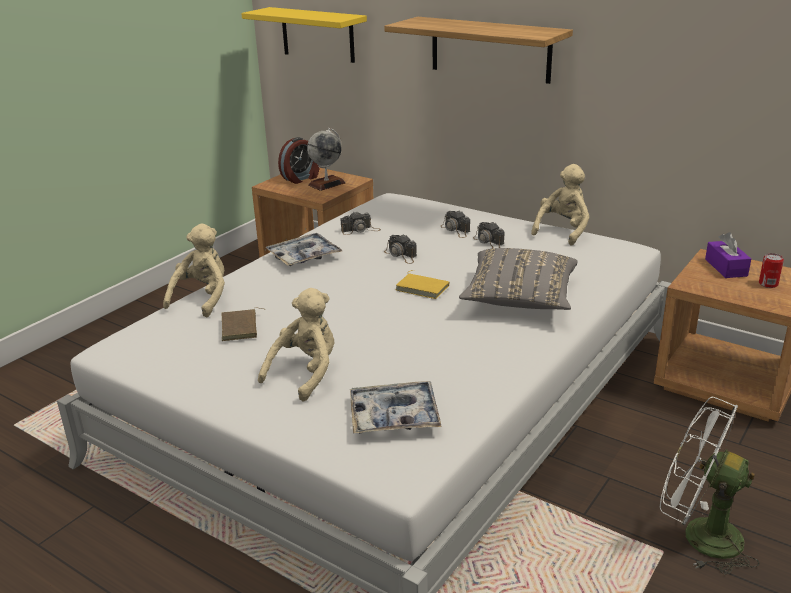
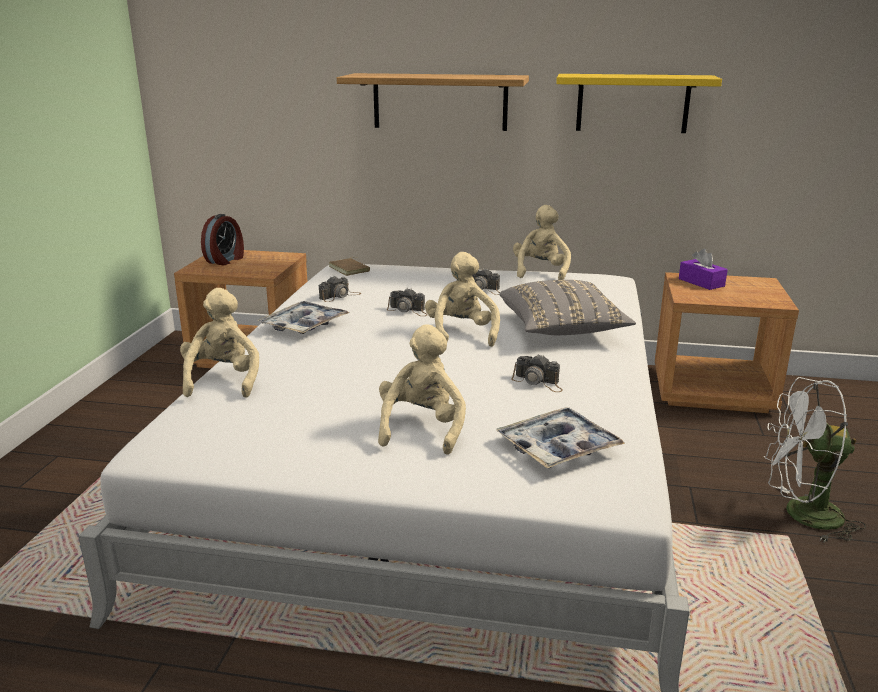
camera: 25 degrees left, 5 degrees down
brown book [221,308,266,341] -> brown book moved to [329,257,370,276]
yellow shelf [241,7,367,63] -> yellow shelf moved to [556,74,722,133]
globe [307,128,346,191] -> none
yellow book [395,270,449,299] -> beige plush toy [425,252,500,347]
camera [441,210,470,238] -> camera moved to [511,354,563,392]
can [759,253,784,288] -> none

